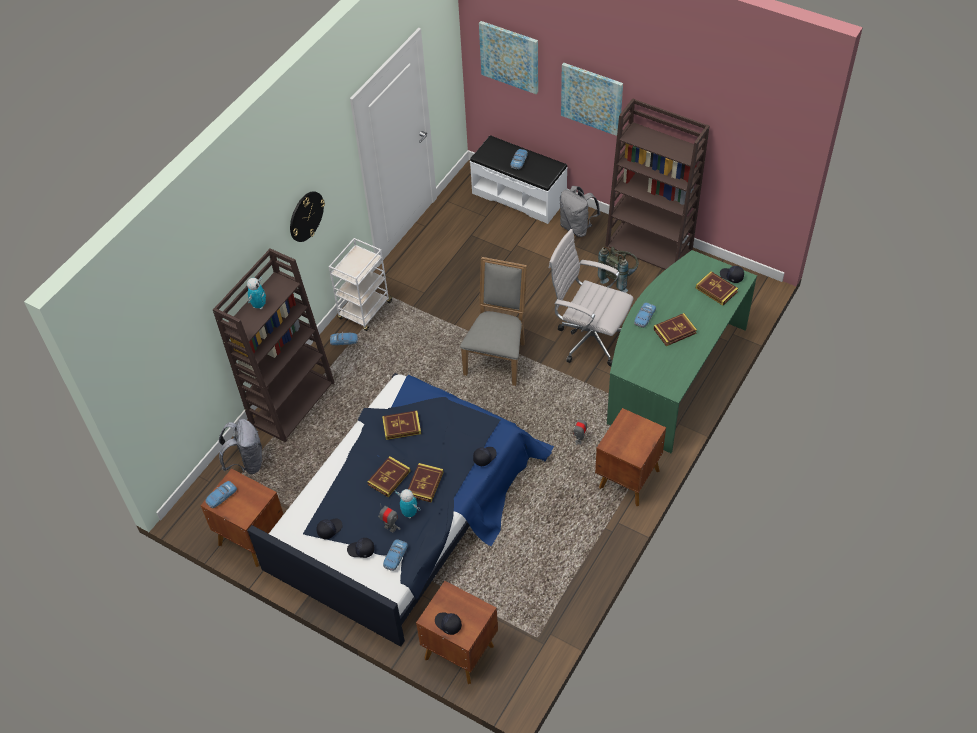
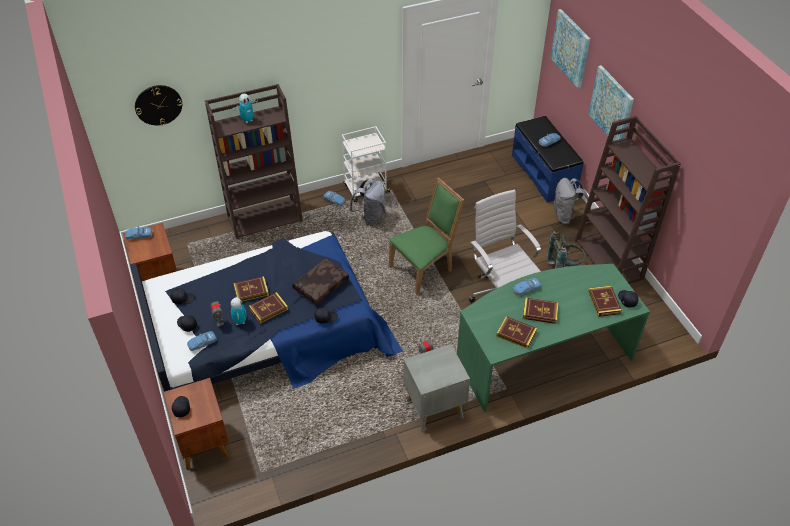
camera: 35 degrees right, 5 degrees down
grey backpack [219,419,263,474] -> grey backpack moved to [349,179,386,226]
wall clock [290,191,325,242] -> wall clock moved to [135,85,182,125]
book [382,410,421,440] -> book moved to [496,316,537,349]
grey chair [460,257,527,386] -> green chair [389,177,465,295]
white bench [470,135,568,224] -> blue bench [512,116,584,203]
brown nightstand [595,408,666,506] -> grey nightstand [403,344,470,433]
none -> brown pillow [292,259,349,305]

